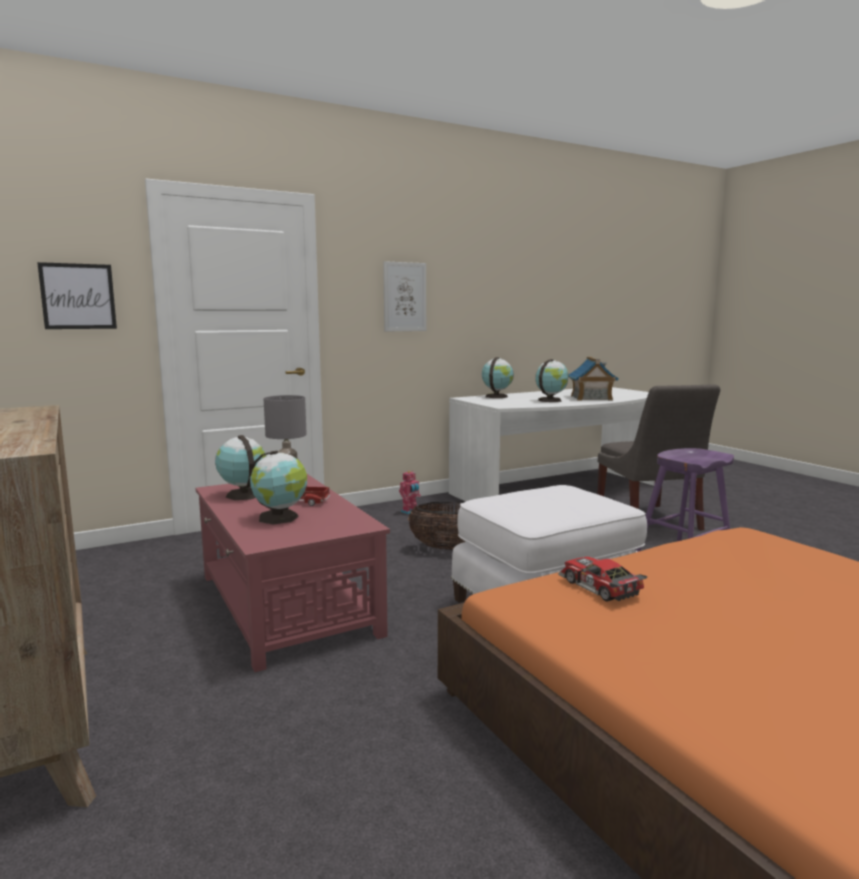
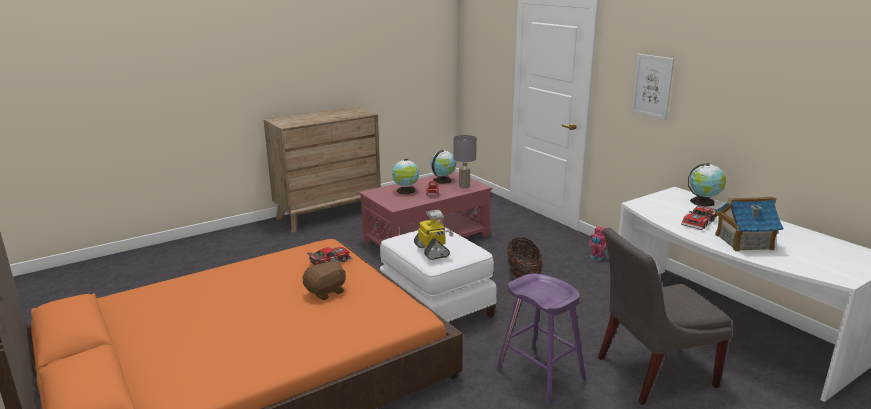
camera: 85 degrees right, 10 degrees up
picture [37,262,117,329] -> none
globe [535,359,569,402] -> toy car [681,204,717,230]
none -> brown plush toy [303,260,346,300]
none -> toy robot [414,210,453,260]

